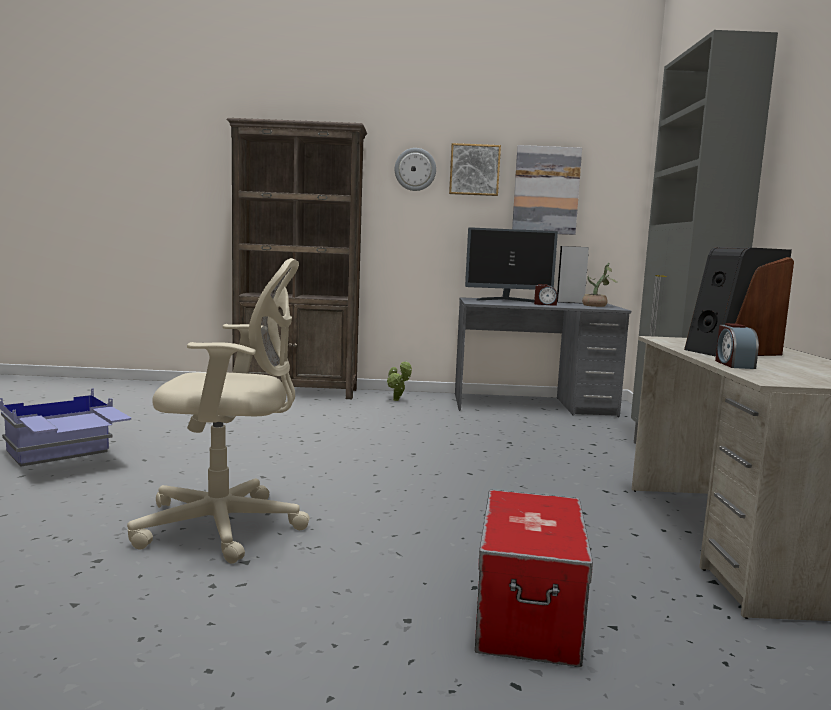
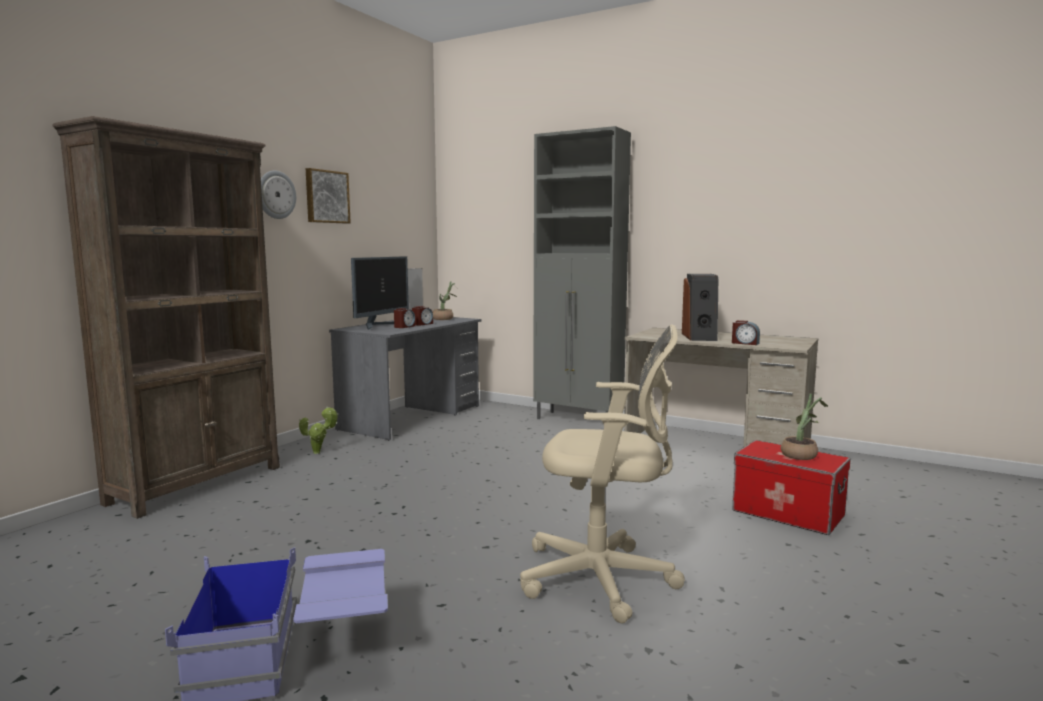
camera: 60 degrees left, 0 degrees up
beige office chair [127,258,310,564] -> beige office chair turned 75 degrees clockwise [520,324,685,624]
picture [512,145,582,235] -> none
none -> alarm clock [394,308,416,328]
none -> potted plant [781,394,828,460]

